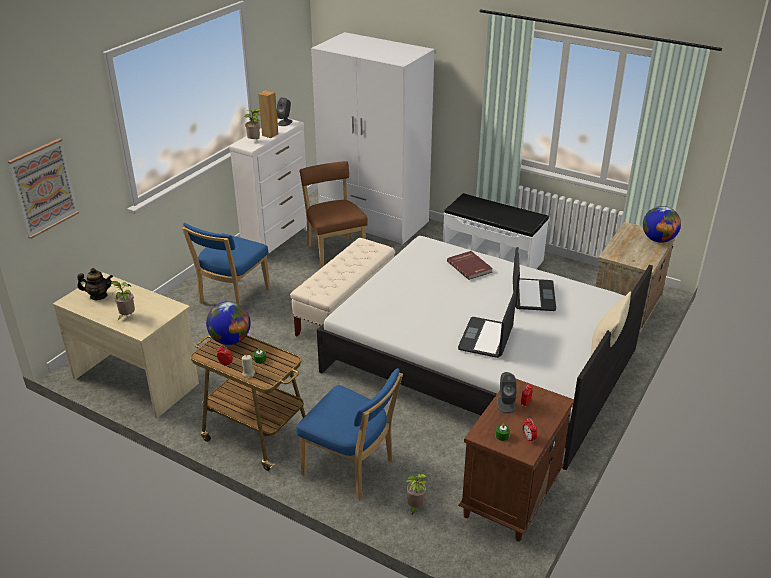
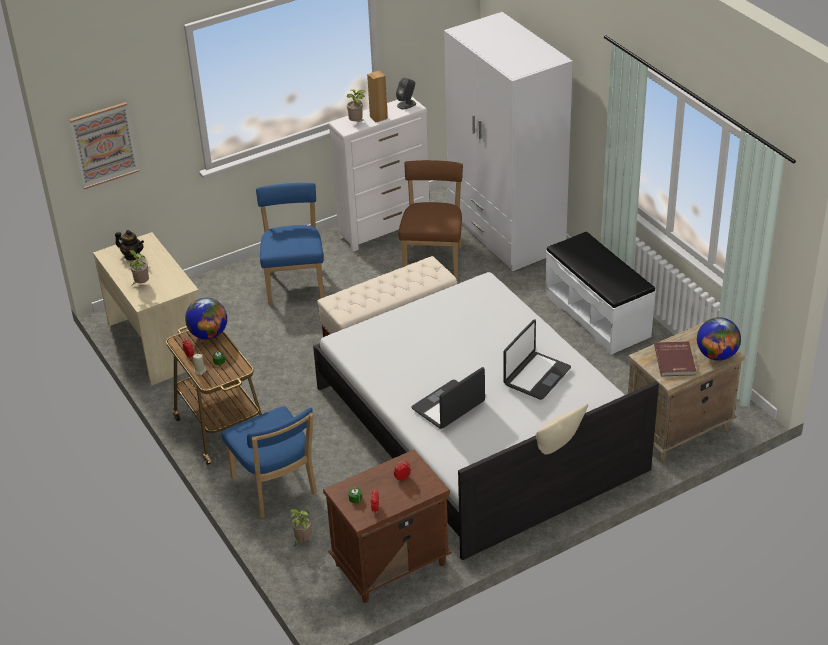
camera: 30 degrees right, 5 degrees up
blue chair [182,223,270,304] -> blue chair turned 120 degrees clockwise [256,183,324,306]
red book [447,251,493,280] -> red book moved to [654,341,696,376]
grey speaker [496,372,517,414] -> none

